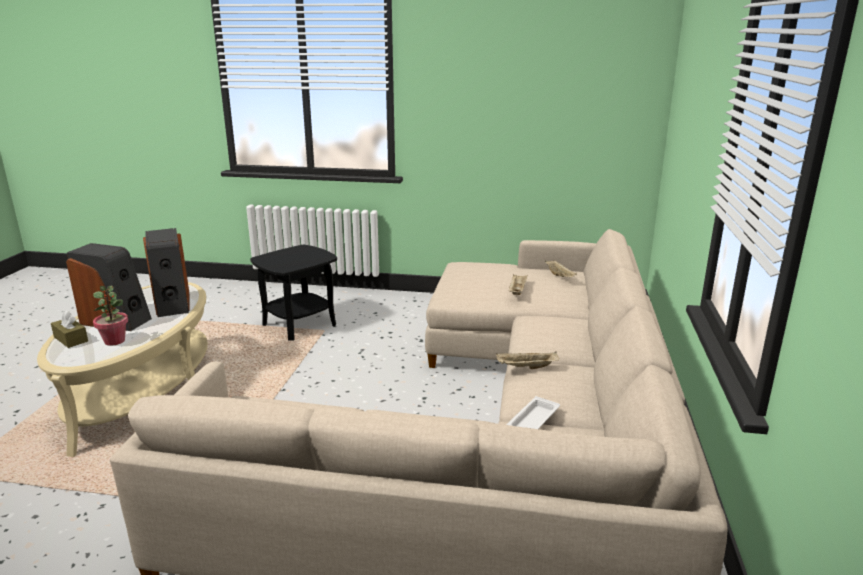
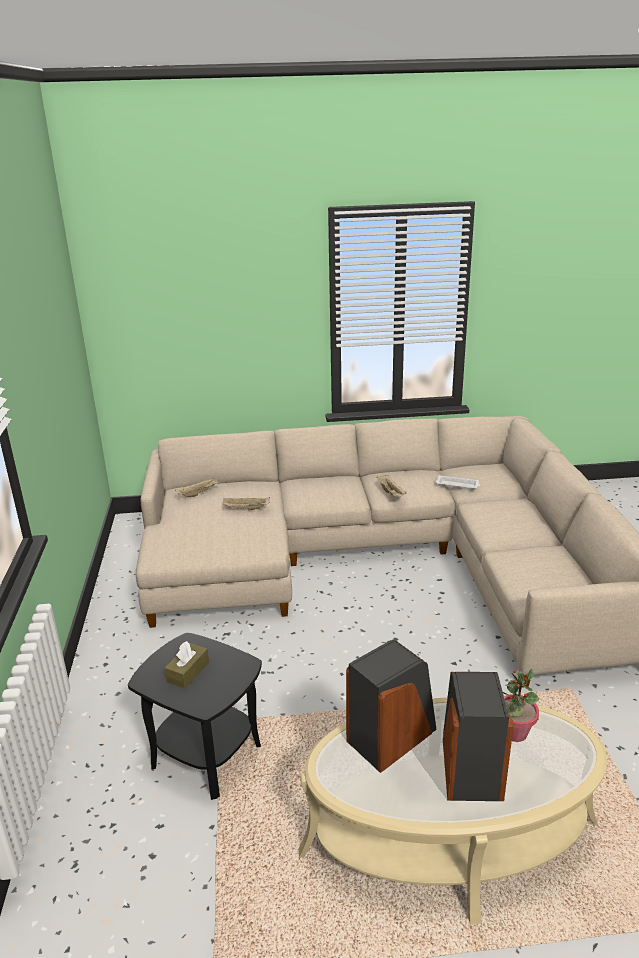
camera: 105 degrees left, 5 degrees up
brown tissue box [51,311,88,348] -> brown tissue box moved to [165,641,209,689]

